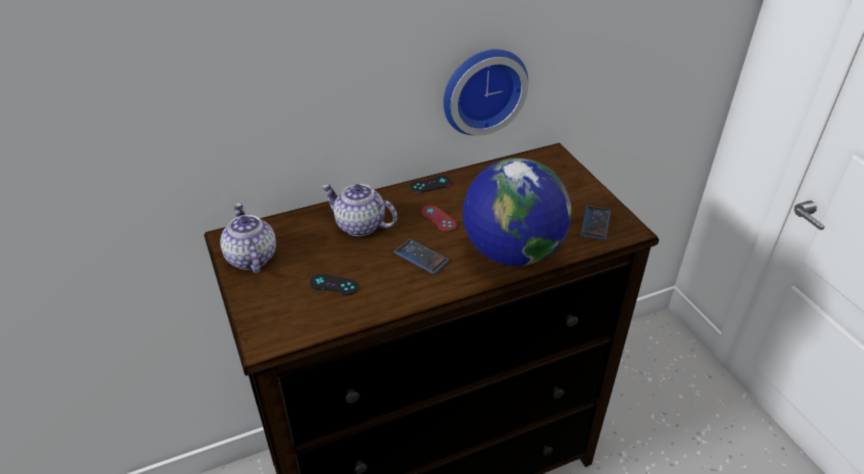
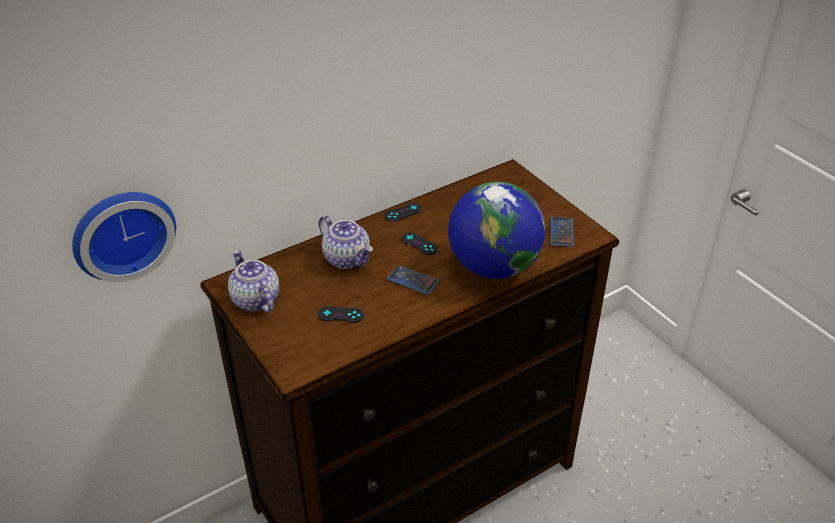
camera: 10 degrees left, 0 degrees up
teapot [321,184,397,236] -> teapot turned 150 degrees counterclockwise [318,215,373,269]
red game controller [421,205,457,232] -> black game controller [401,232,438,255]
wall clock [443,49,528,136] -> wall clock moved to [72,192,176,282]

